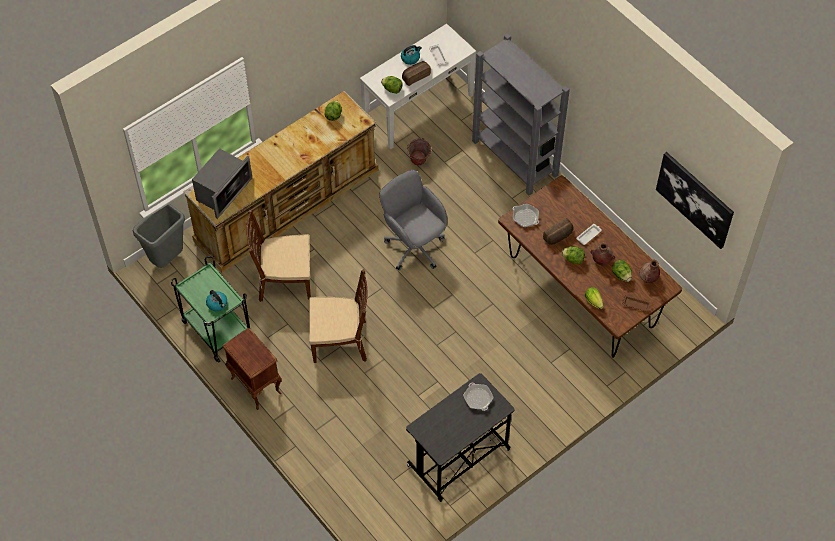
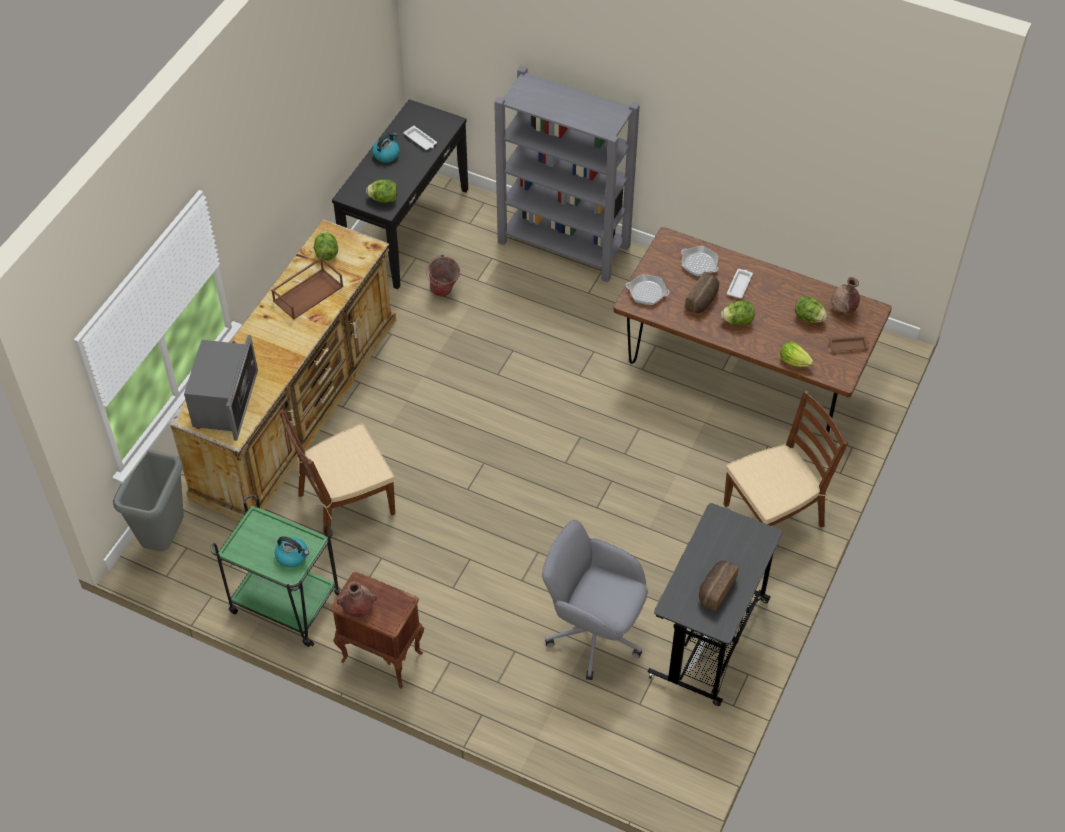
camera: 25 degrees left, 5 degrees down
brown chair [309,269,367,363] -> brown chair moved to [724,390,848,527]
white console table [360,24,476,149] -> black console table [332,99,468,289]
grey office chair [379,170,447,271] -> grey office chair moved to [542,520,648,680]
bread [402,61,431,86] -> bread moved to [699,561,739,611]
frying pan [463,383,494,411] -> frying pan moved to [681,246,719,276]
brown vase [591,242,615,266] -> brown vase moved to [337,581,377,617]
picture [656,152,734,249] -> none
none -> brown tray [271,257,343,320]

